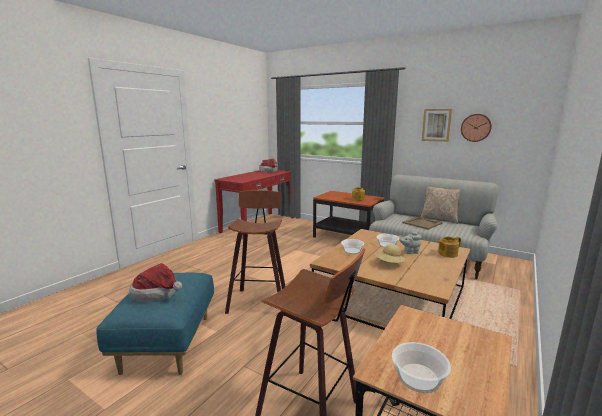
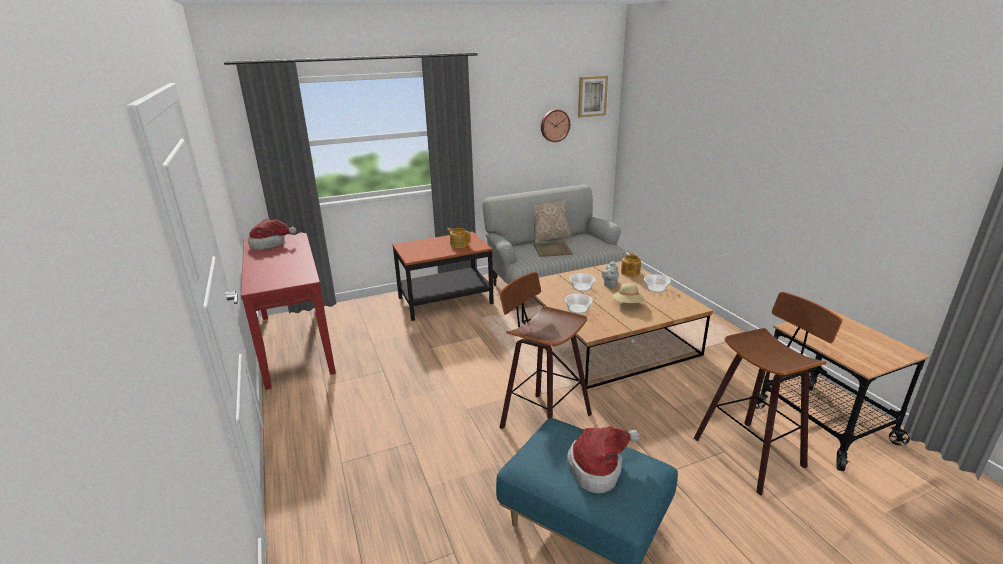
camera: 55 degrees left, 10 degrees up
bowl [392,342,451,393] -> bowl moved to [644,274,671,293]
picture [422,109,452,142] -> picture moved to [578,76,608,118]

